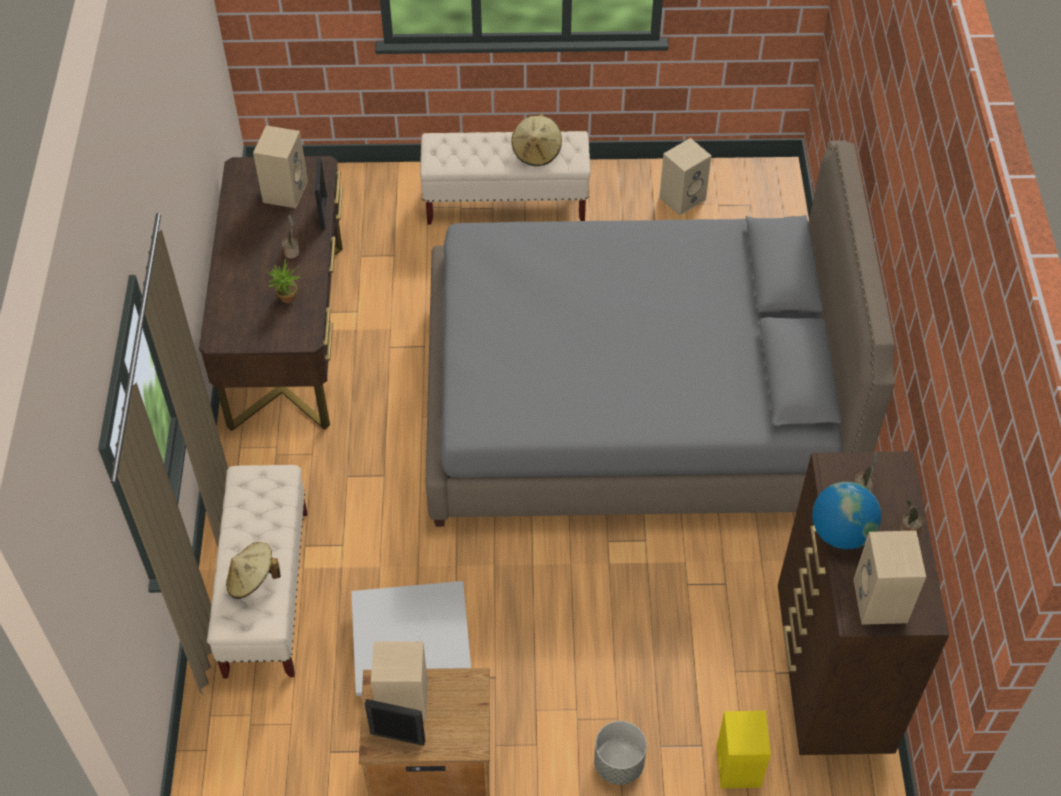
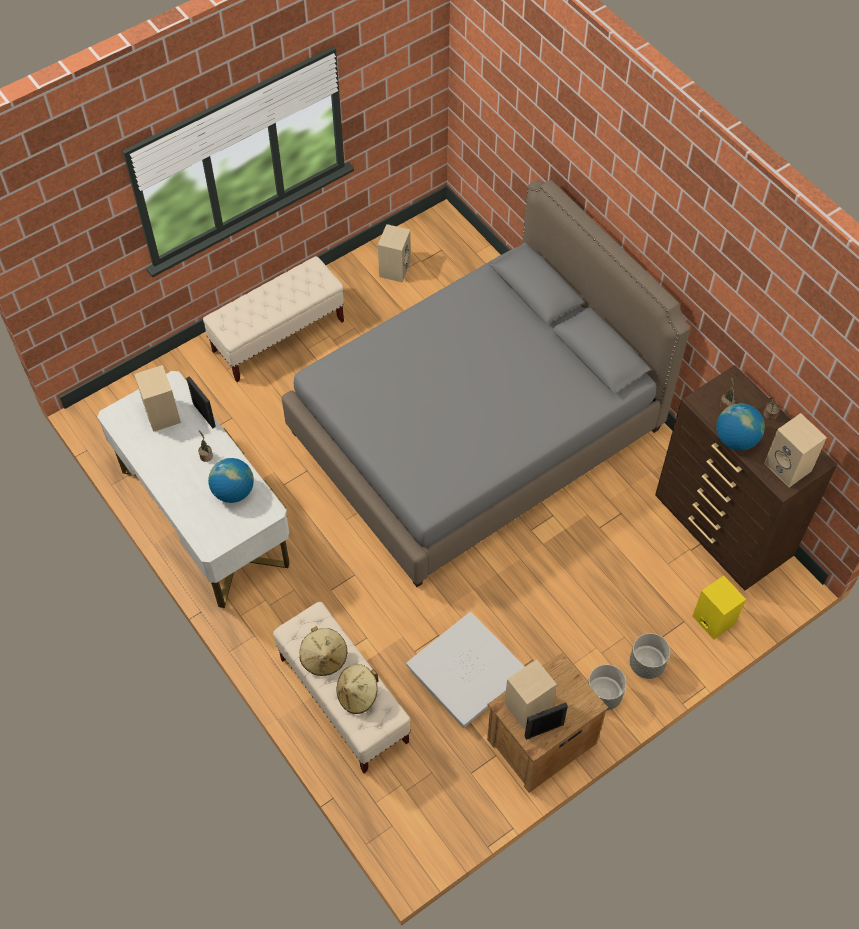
camera: 35 degrees left, 5 degrees up
brown desk [199,156,343,431] -> white desk [97,371,289,608]
potted plant [267,259,300,303] -> globe [208,458,254,503]
beige hat [511,114,562,166] -> beige hat moved to [299,627,347,676]
none -> grey planter [588,664,626,711]

